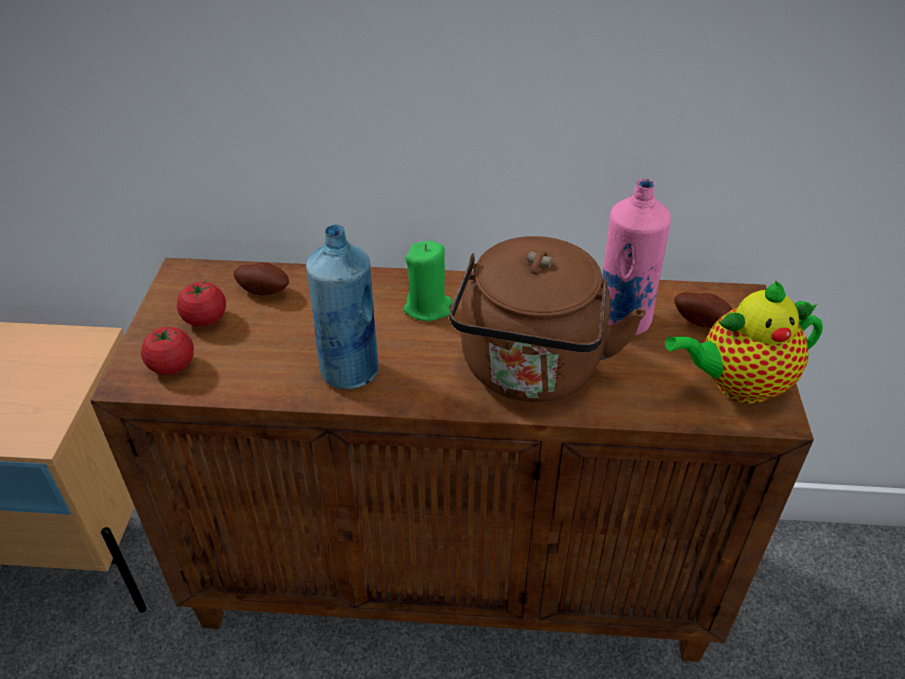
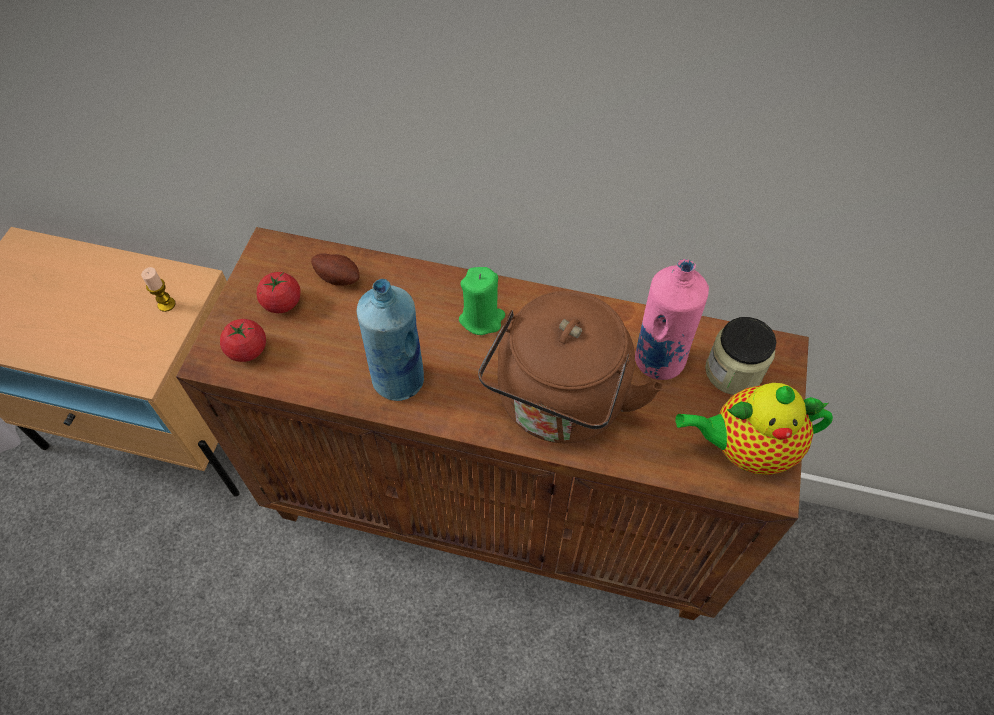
camera: 10 degrees right, 15 degrees up
potato [674,292,733,328] -> jar [705,317,776,395]
none -> candle [141,267,175,312]

